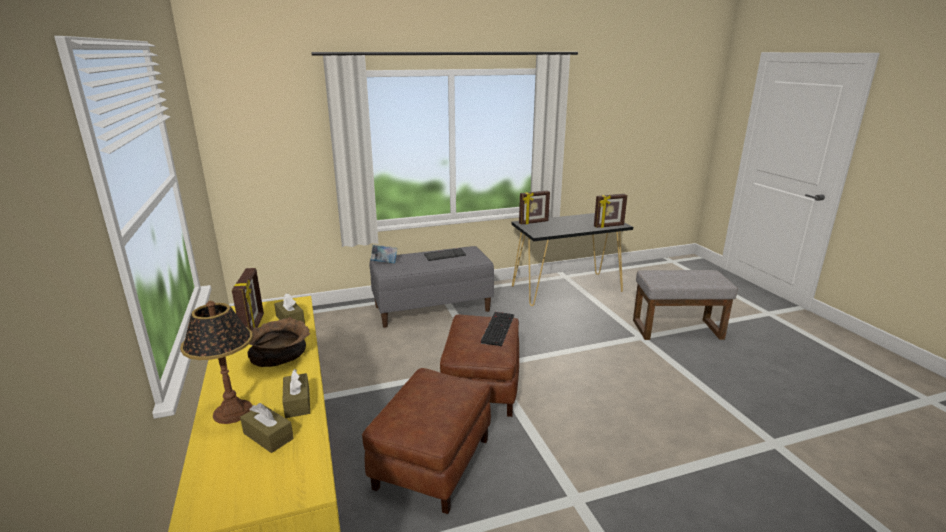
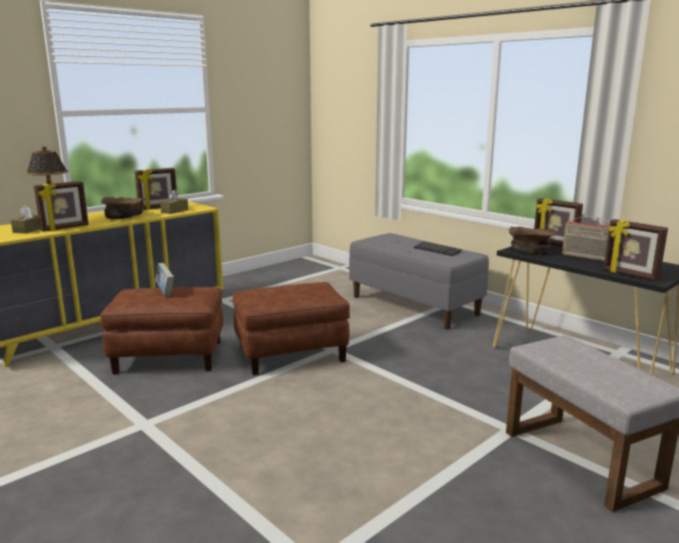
camera: 65 degrees right, 5 degrees down
brown tissue box [282,369,310,418] -> picture frame [34,181,89,232]
book [371,244,397,263] -> book moved to [155,263,174,297]
keyboard [480,312,514,346] -> none
none -> brown bowl [509,227,556,255]
none -> radio [562,216,610,261]

